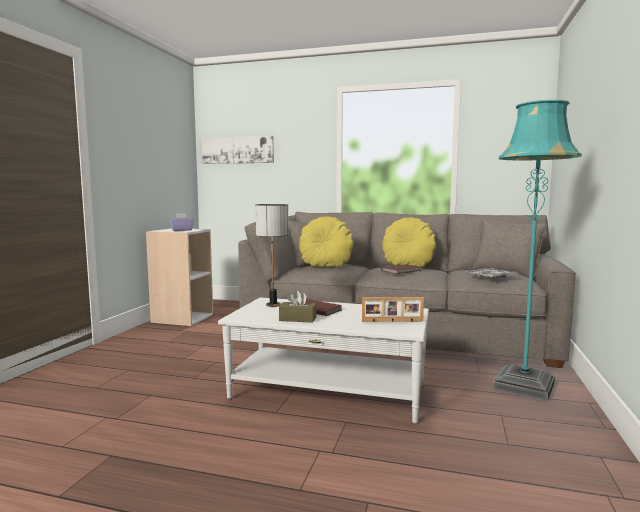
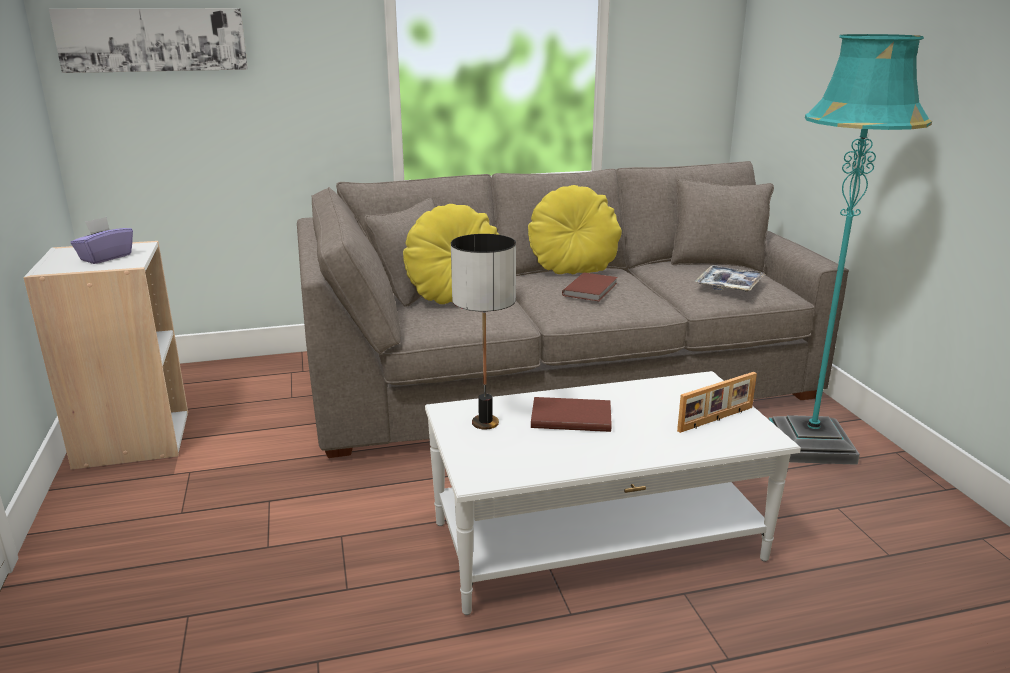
camera: 30 degrees left, 15 degrees up
brown tissue box [279,291,317,323] -> none

